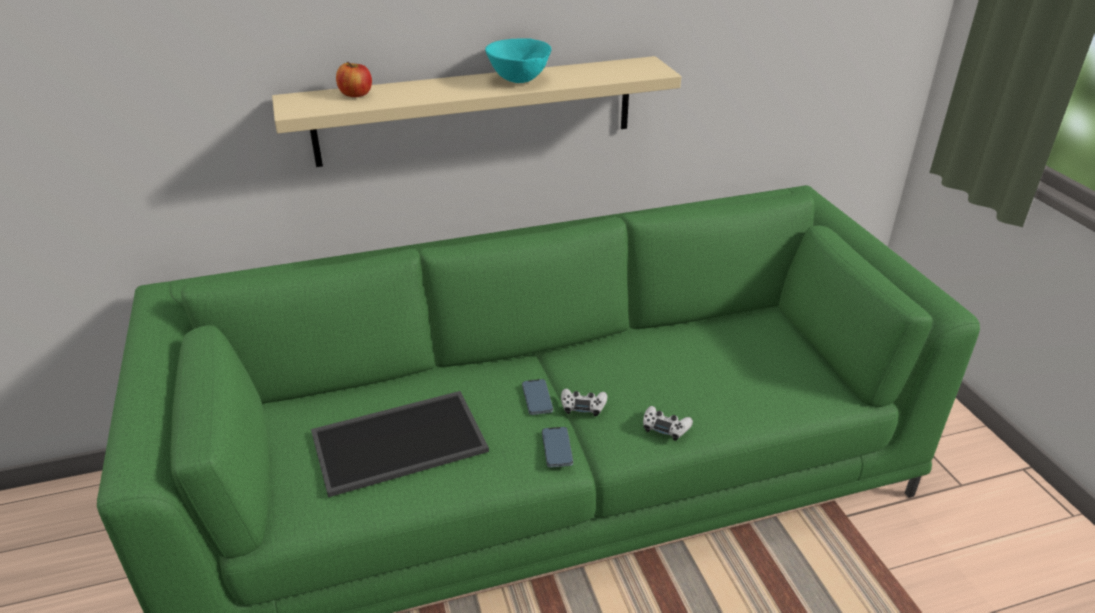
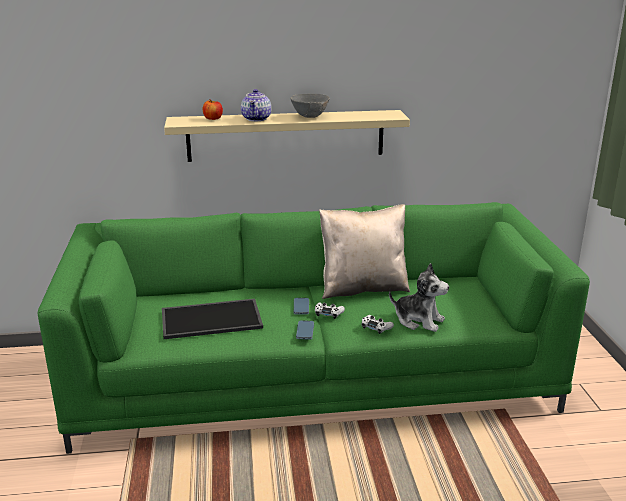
camera: 10 degrees right, 10 degrees down
turquoise bowl [485,38,551,83] -> grey bowl [290,94,330,118]
none -> teapot [241,89,271,121]
none -> beige pillow [319,204,410,299]
none -> plush toy [389,263,449,332]

